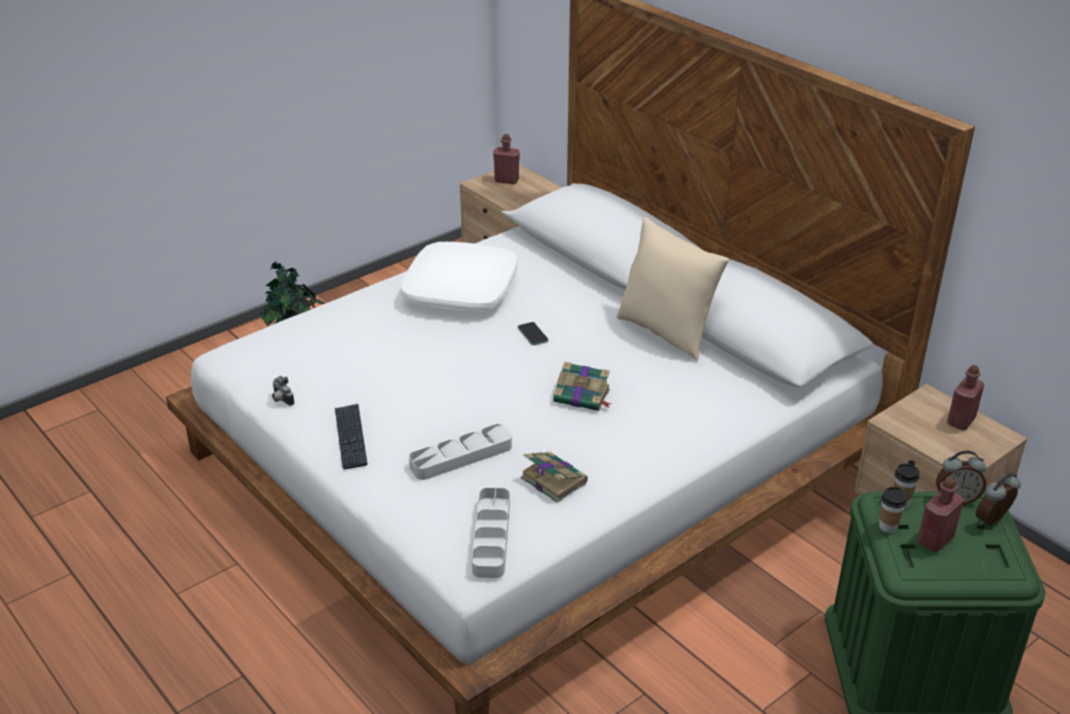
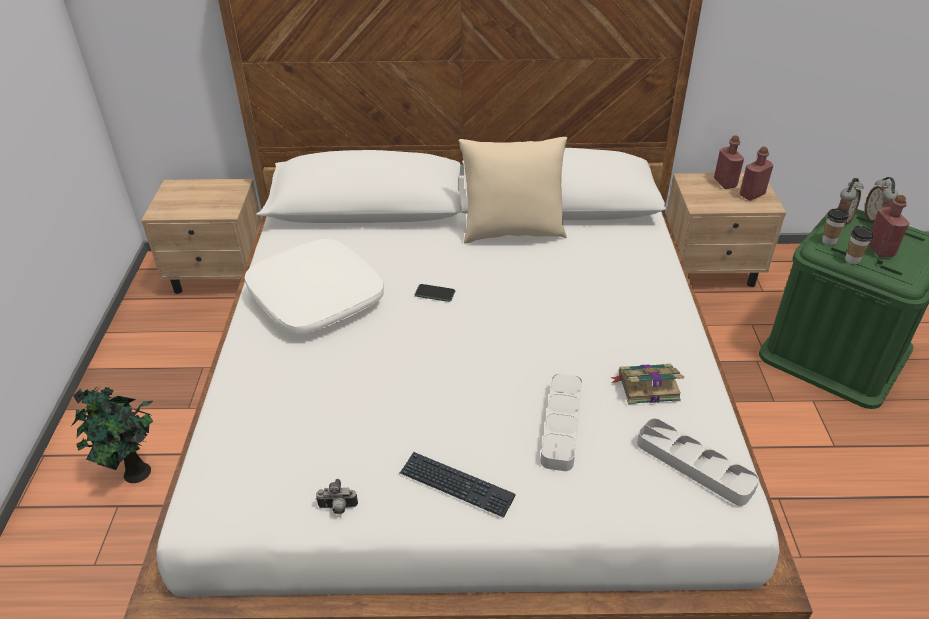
camera: 50 degrees left, 5 degrees up
red bottle [493,134,520,184] -> red bottle moved to [740,147,773,201]
book [553,362,611,411] -> none

